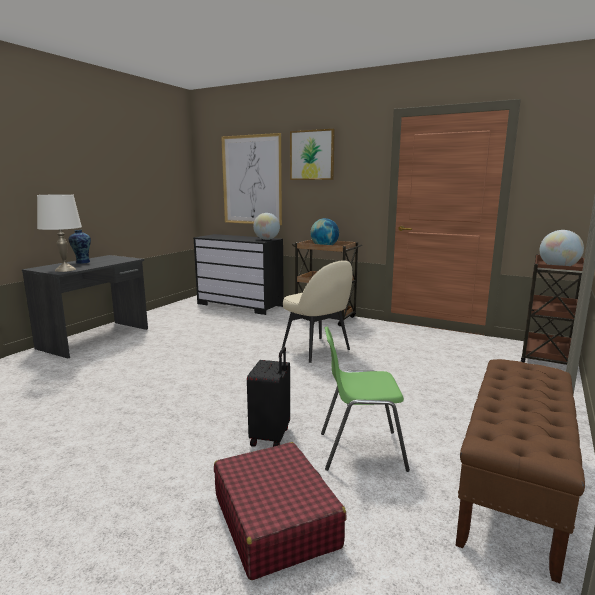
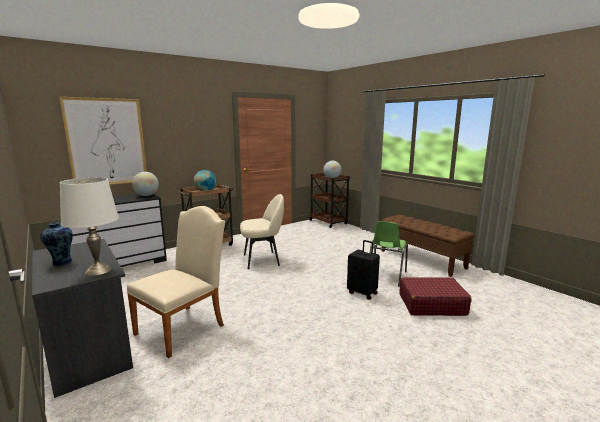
camera: 65 degrees left, 0 degrees up
picture [290,129,335,180] -> none
none -> beige chair [127,206,225,358]

